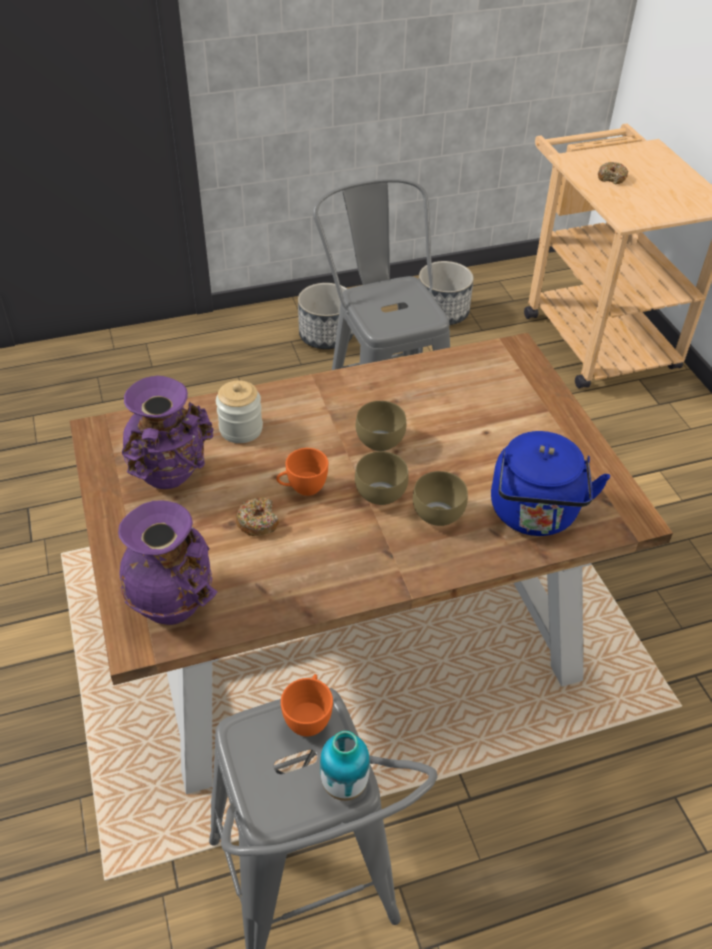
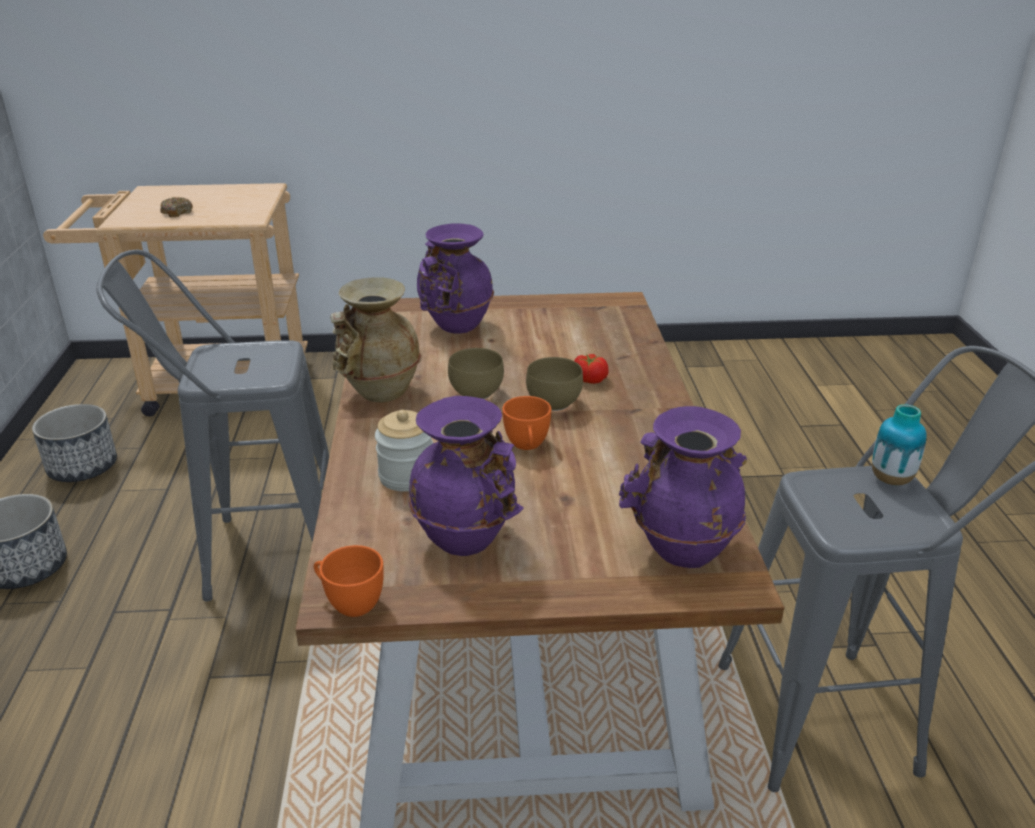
camera: 75 degrees left, 15 degrees down
donut [236,498,279,536] -> none
orange cup [281,674,333,737] -> orange cup moved to [314,545,384,617]
brown bowl [413,471,468,526] -> tomato [574,354,609,384]
blue kettle [491,431,610,536] -> none
none -> beige vase [330,277,422,402]
none -> purple vase [417,223,494,334]

